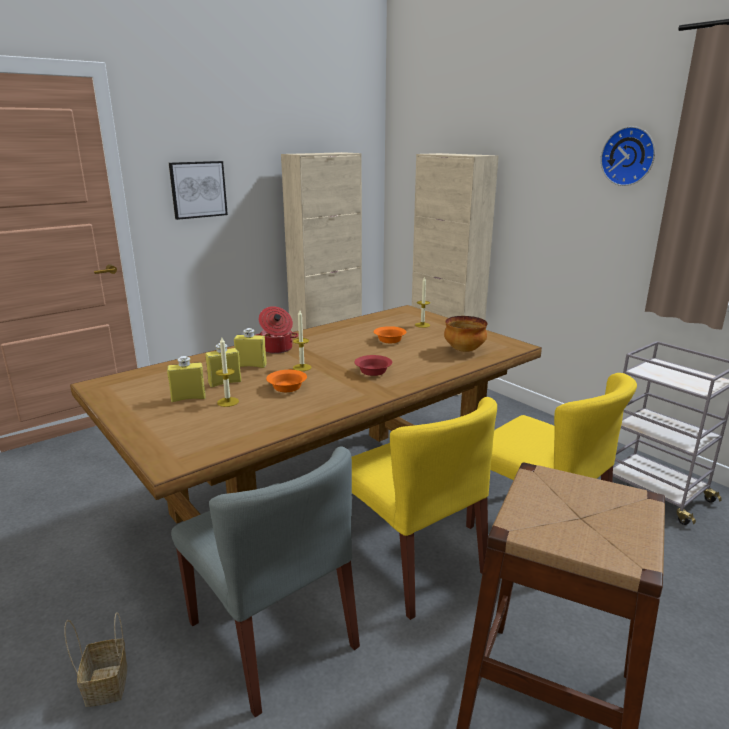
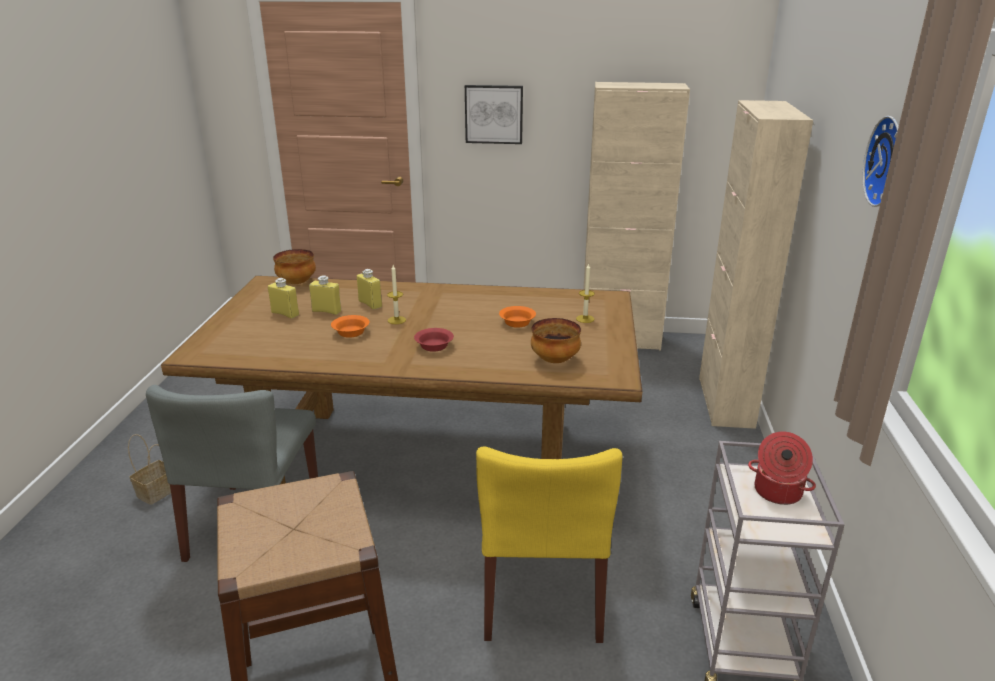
camera: 45 degrees right, 5 degrees up
candle [216,337,239,407] -> none
cooking pot [256,306,299,354] -> cooking pot moved to [748,431,816,505]
yellow chair [352,397,497,620] -> none
none -> bowl [273,249,316,284]

